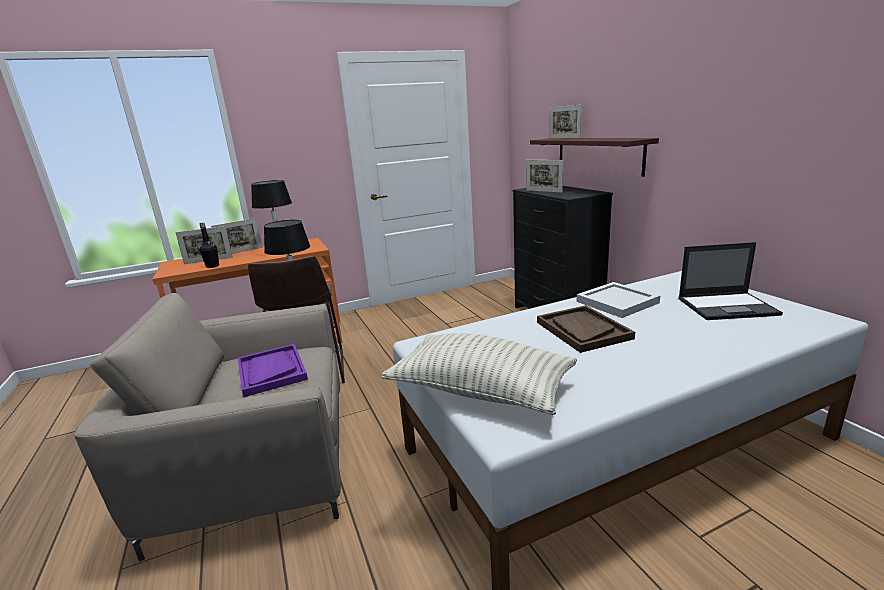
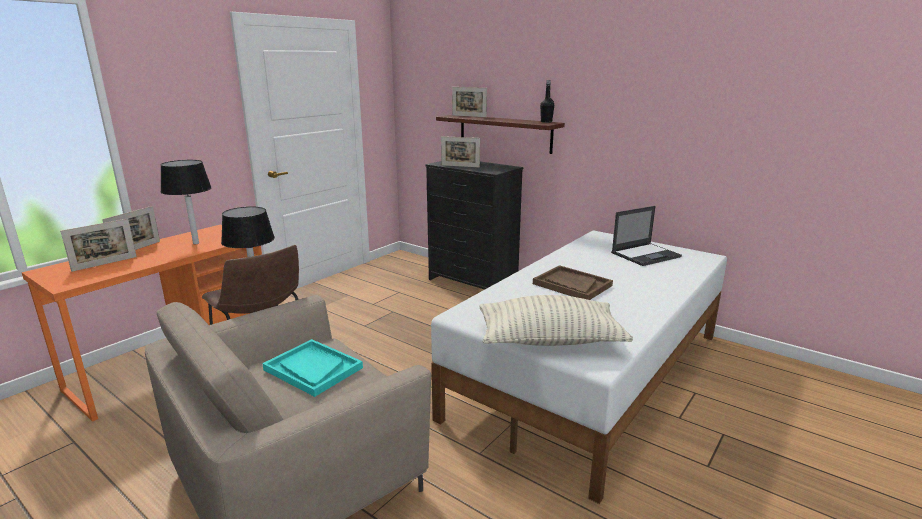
camera: 30 degrees left, 0 degrees up
black bottle [199,222,219,268] -> black bottle moved to [540,80,554,123]
purple tray [238,344,308,397] -> turquoise tray [262,339,363,397]
white tray [576,282,660,318] -> none

